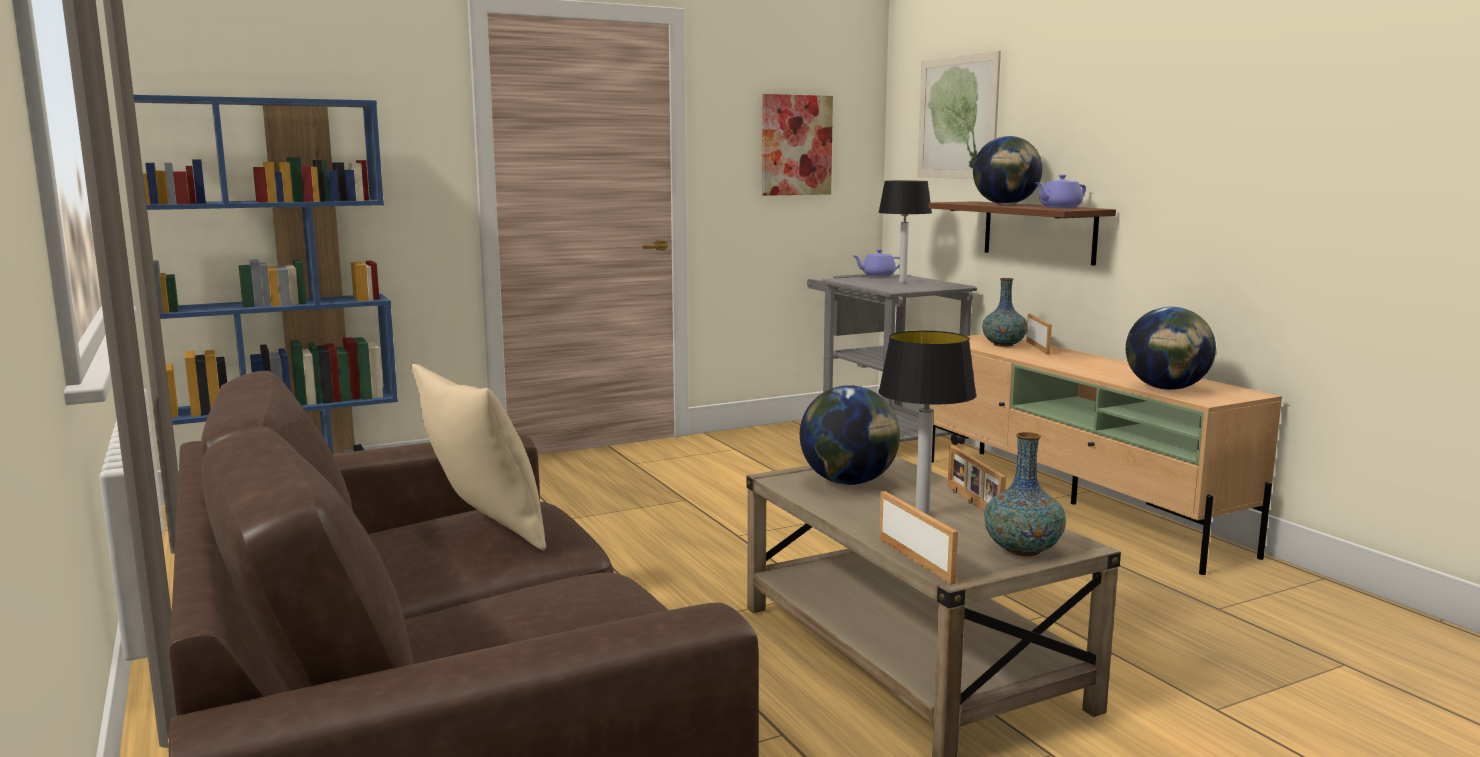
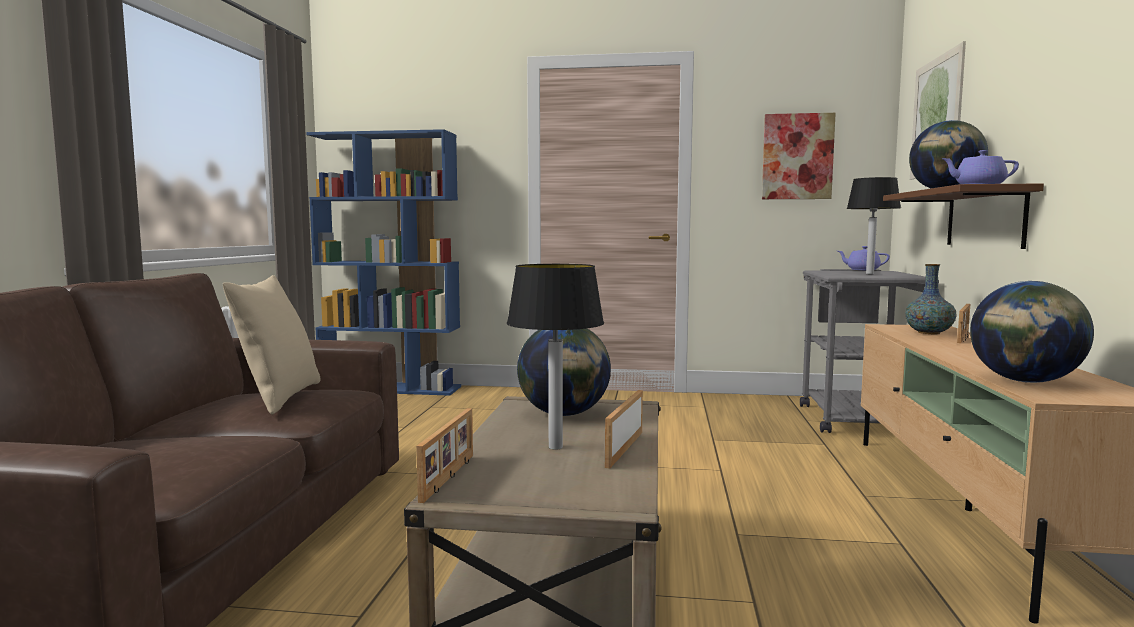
camera: 35 degrees right, 5 degrees down
vase [984,432,1066,556] -> none

